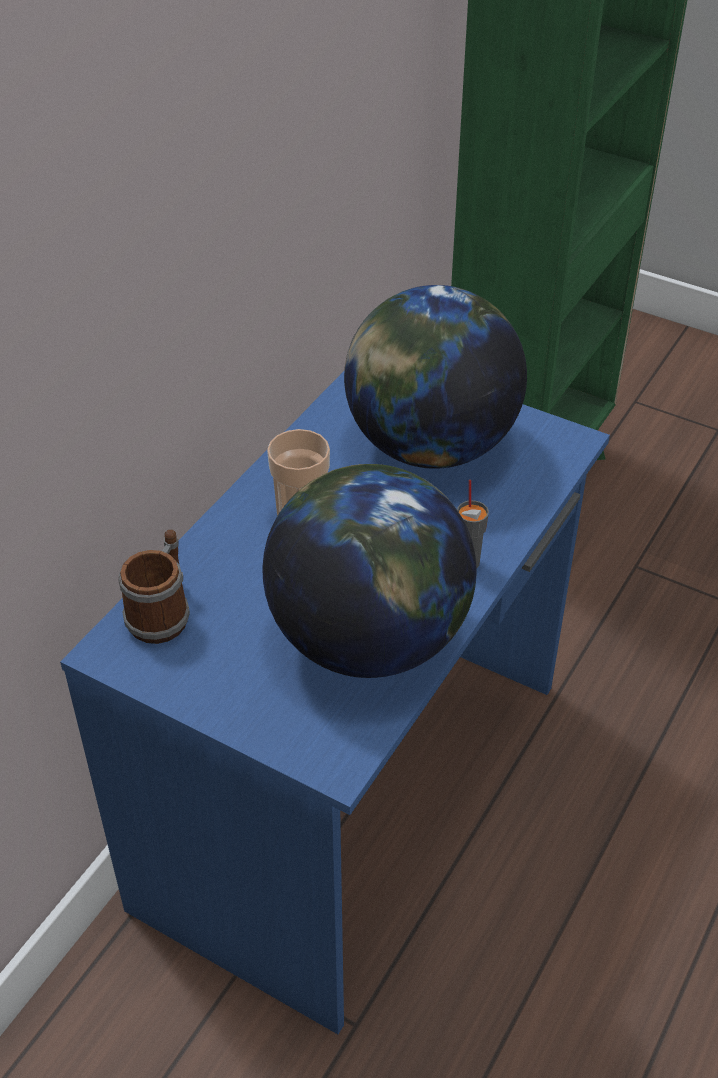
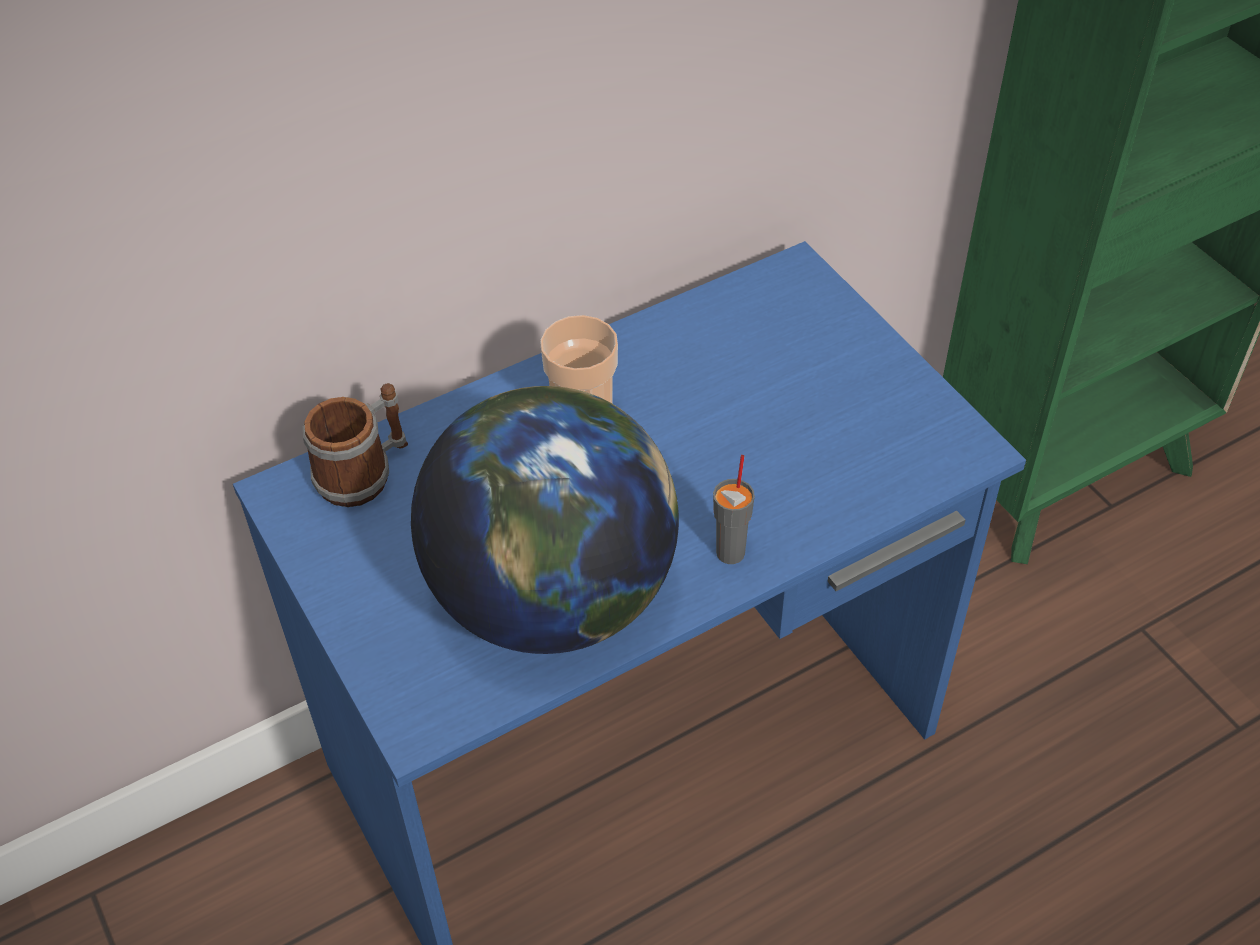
camera: 30 degrees right, 5 degrees up
globe [344,285,527,469] -> none

